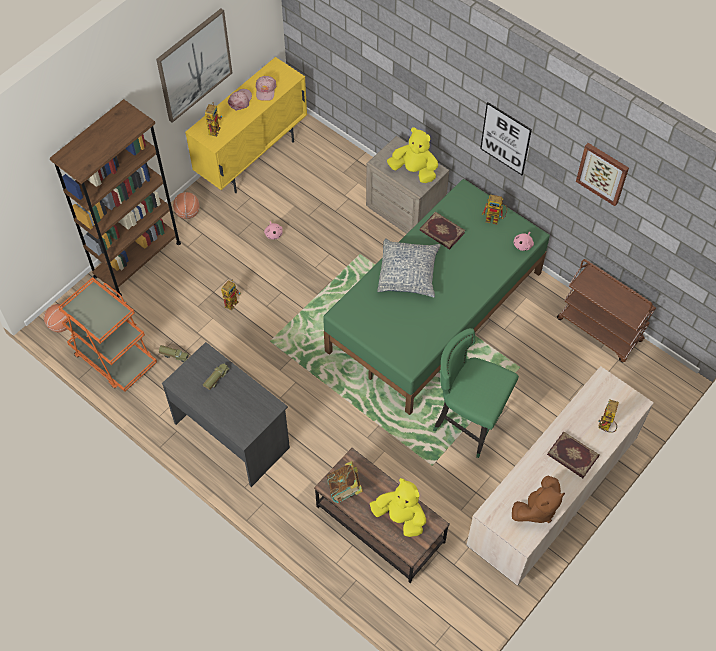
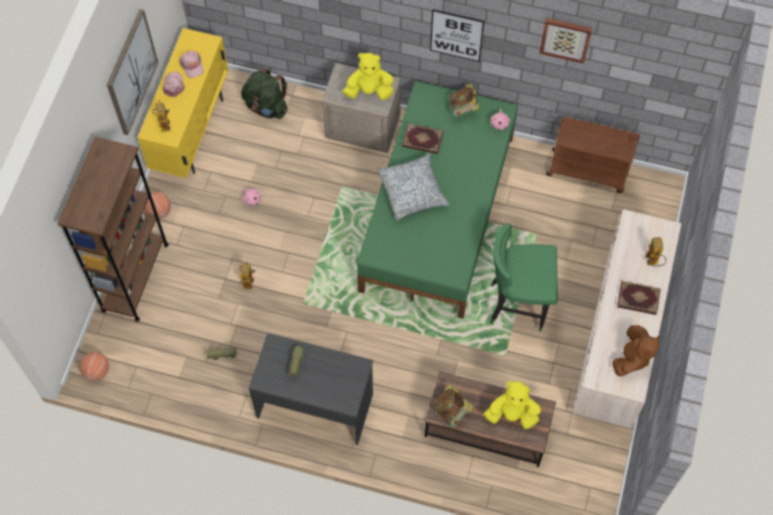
camera: 25 degrees left, 5 degrees up
orange cart [58,277,157,392] -> none
toy robot [482,195,507,224] -> book [449,84,480,117]
none -> green backpack [241,69,287,119]

